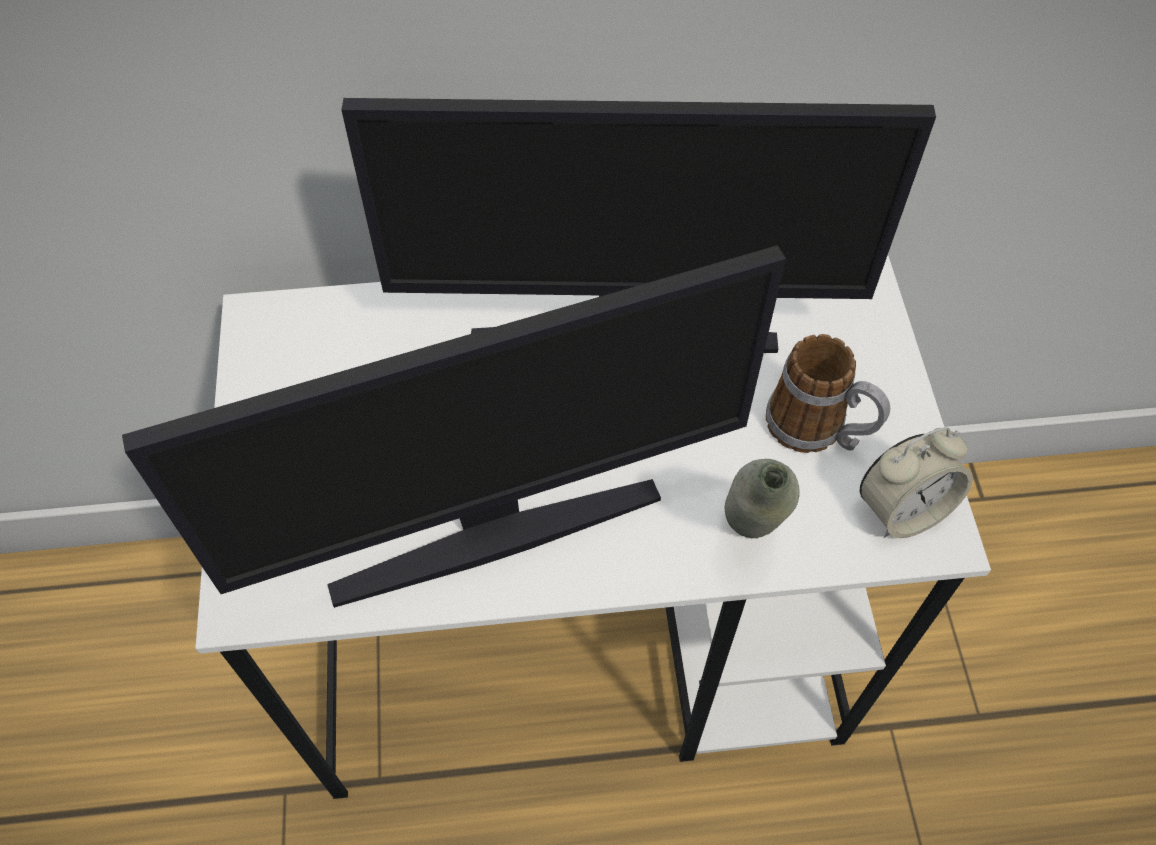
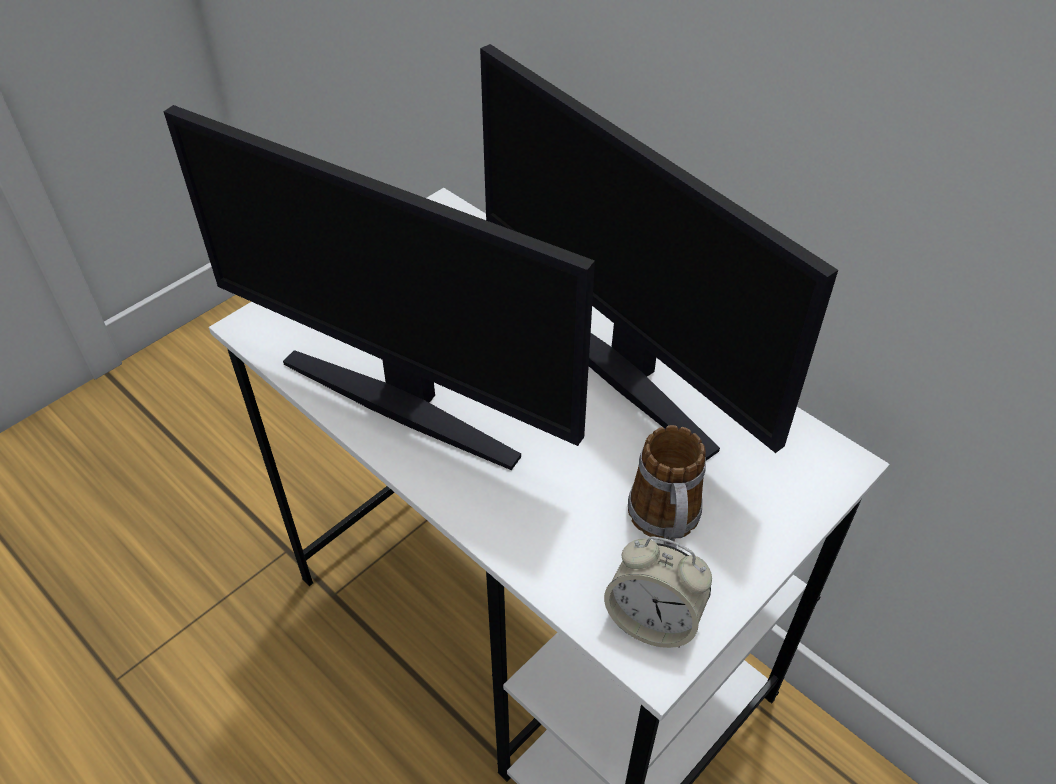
camera: 50 degrees right, 10 degrees down
grey bottle [724,459,800,539] -> none

